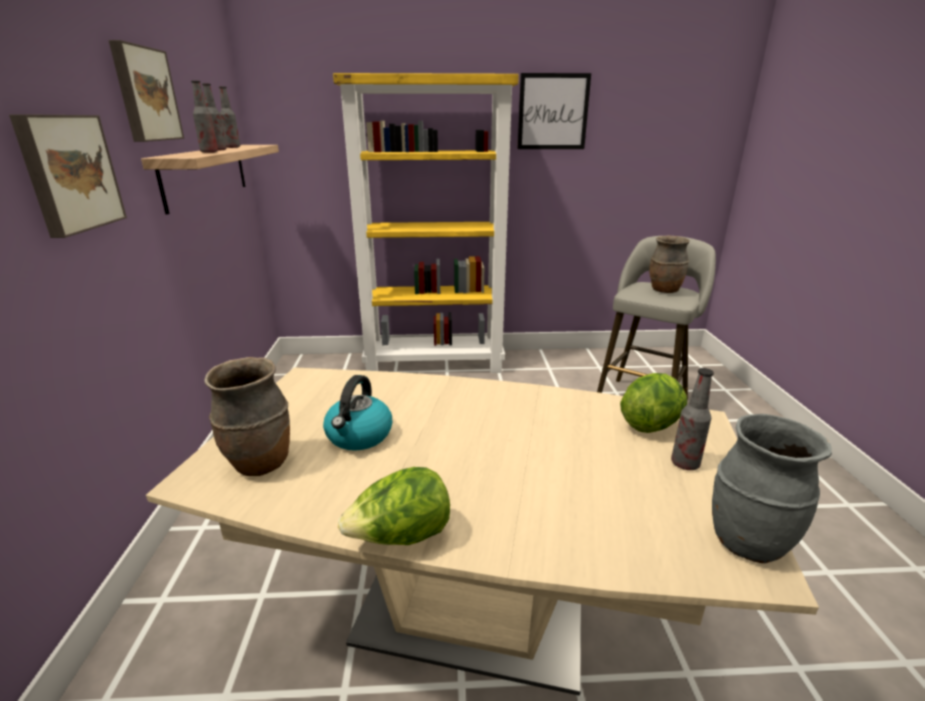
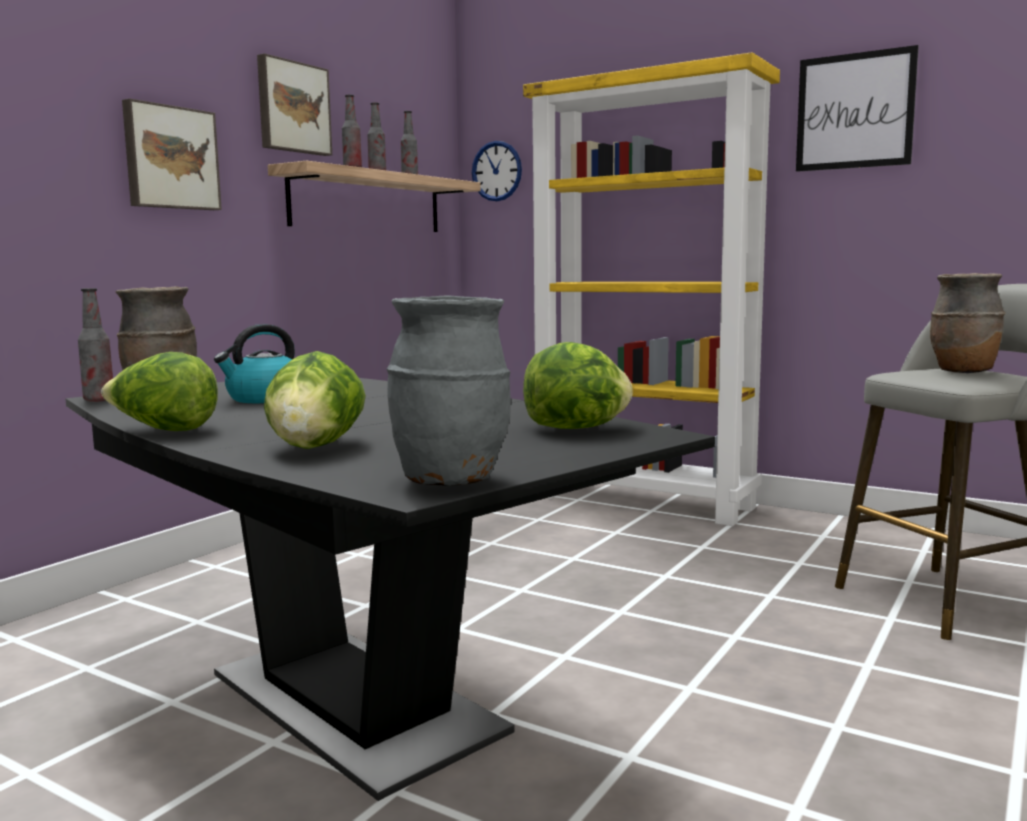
camera: 35 degrees right, 15 degrees down
beige dining table [146,367,819,696] -> black dining table [66,378,715,801]
bottle [671,368,714,470] -> bottle moved to [78,288,113,402]
none -> lettuce [264,351,366,449]
none -> wall clock [472,141,522,201]

